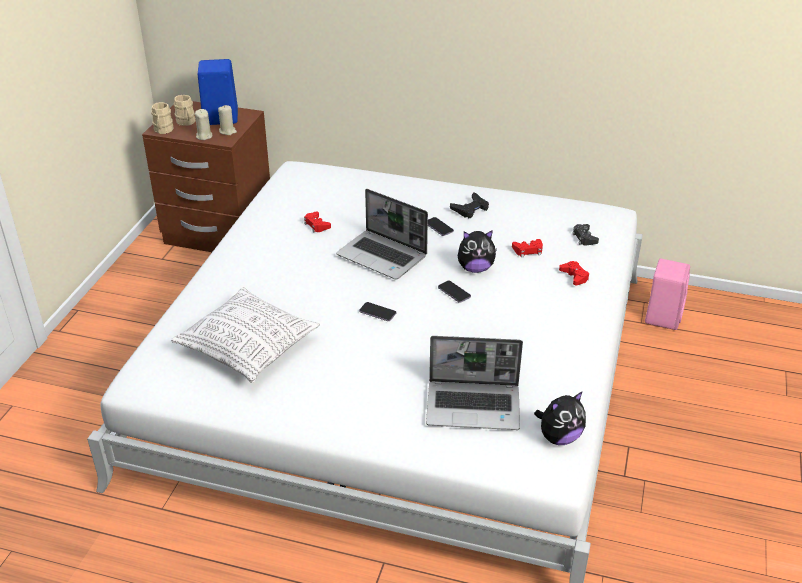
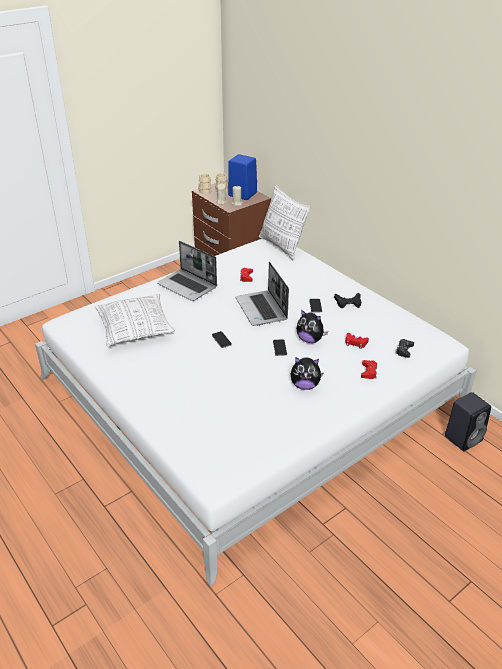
camera: 35 degrees right, 0 degrees up
laptop [426,336,523,430] -> laptop moved to [157,241,217,301]
plush toy [534,391,586,445] -> plush toy moved to [290,357,324,390]
pink speaker [645,259,690,330] -> black speaker [445,392,491,451]
none -> pillow [259,185,311,260]

